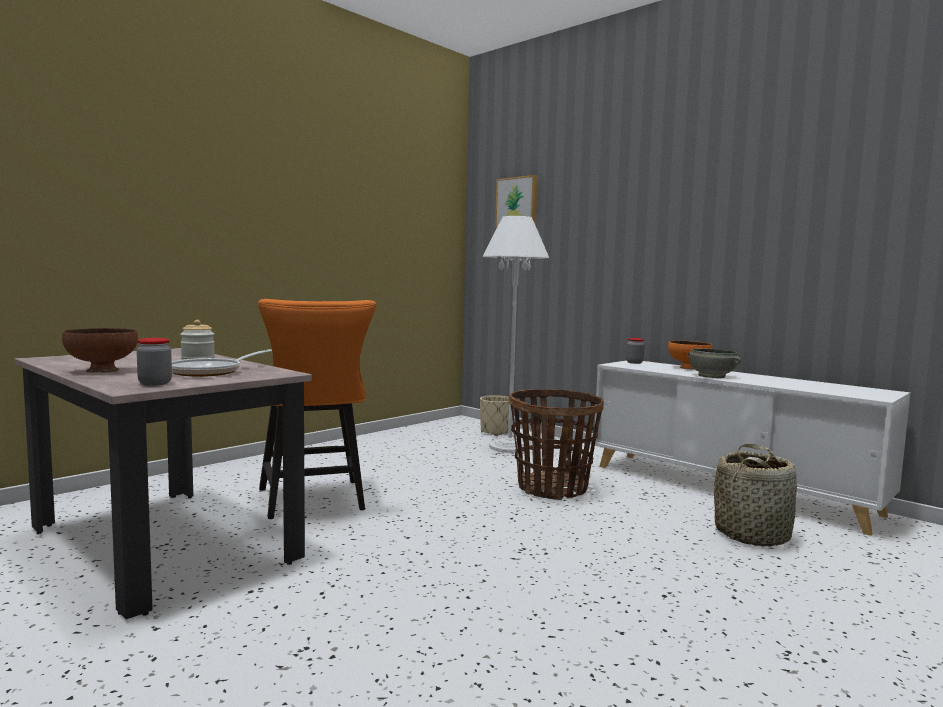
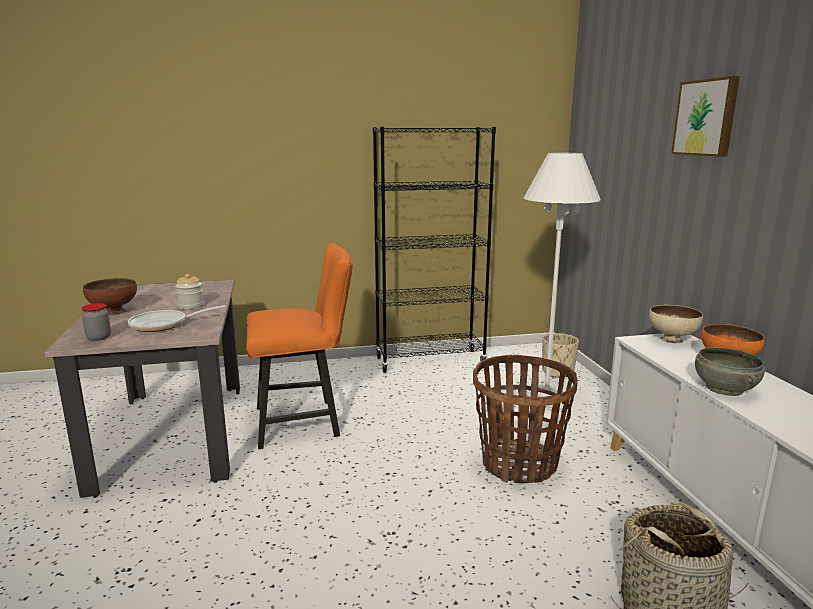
camera: 35 degrees right, 10 degrees up
orange chair [258,299,376,519] -> orange chair turned 120 degrees counterclockwise [246,243,353,449]
picture [495,175,538,227] -> picture moved to [671,76,740,157]
jar [626,338,644,364] -> beige bowl [649,305,703,343]
none -> black bookcase [373,127,496,373]

